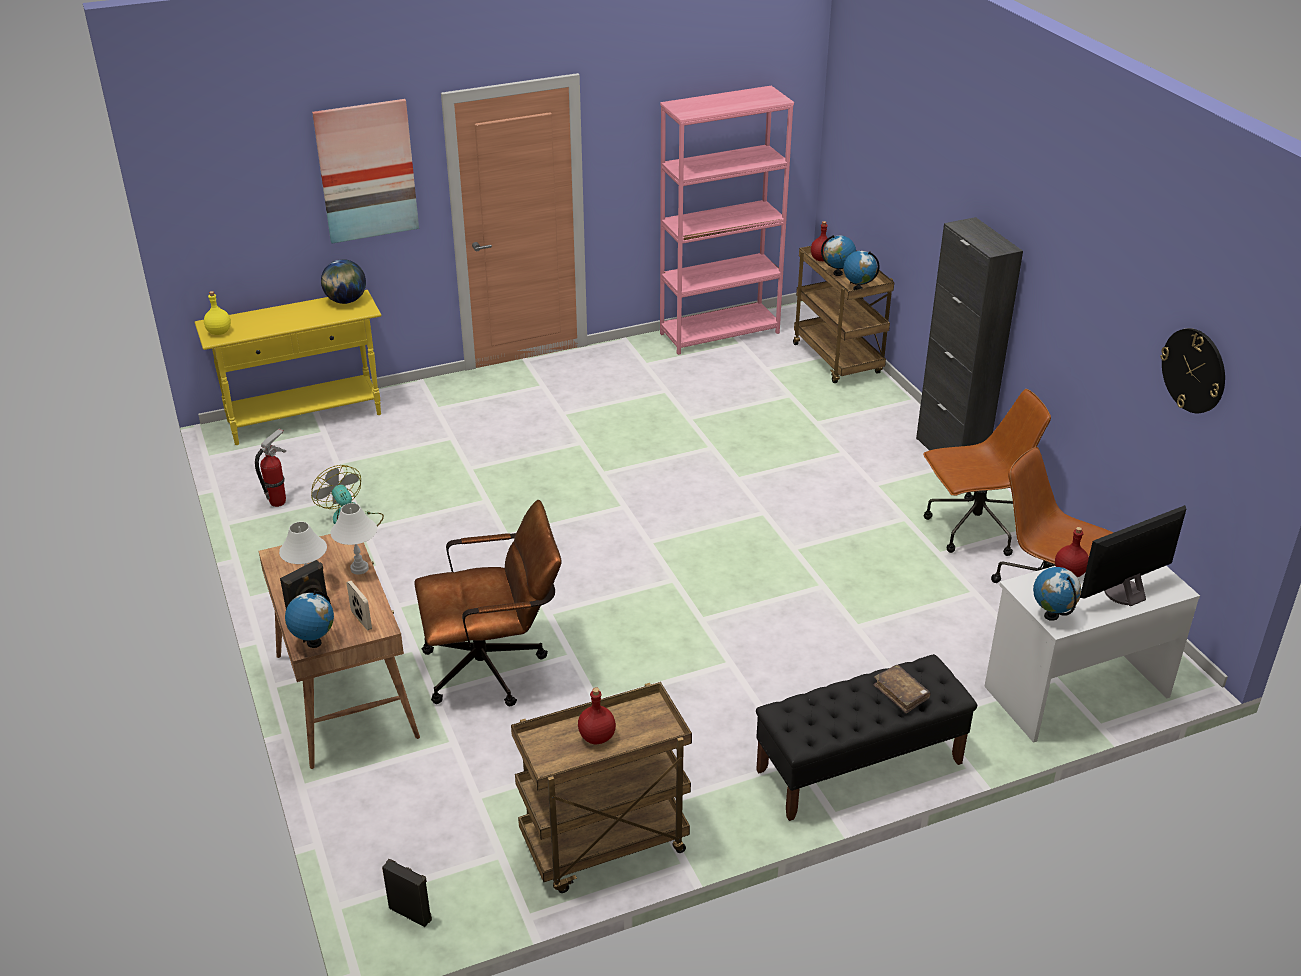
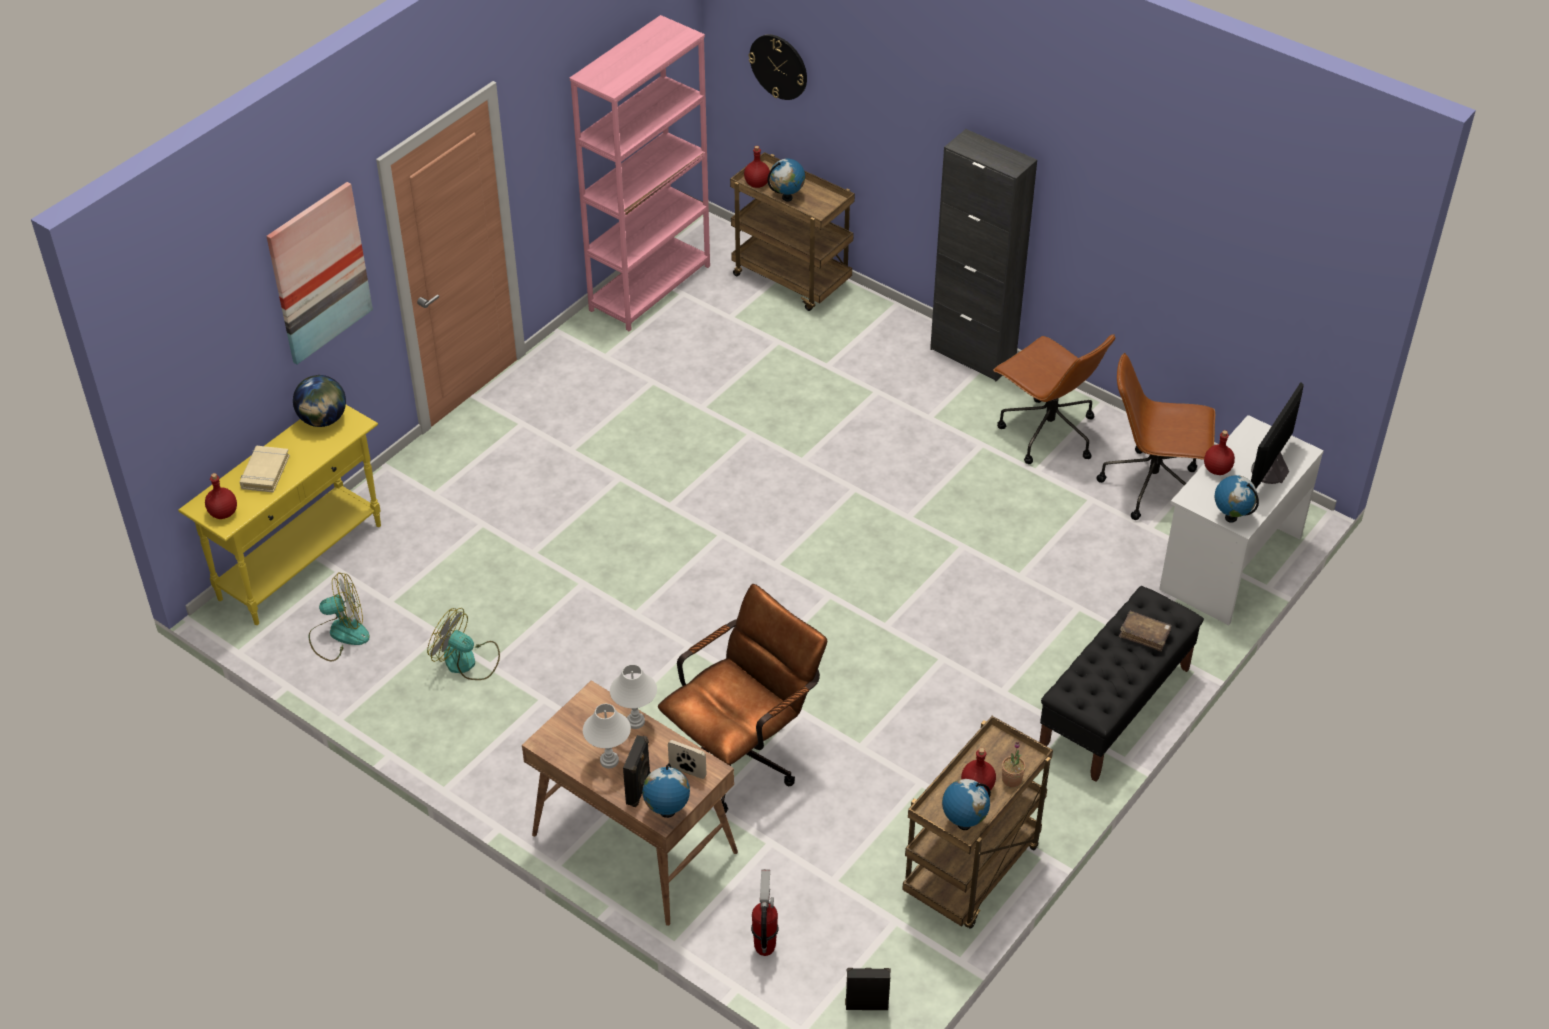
camera: 30 degrees left, 10 degrees up
yellow bottle [204,291,231,335] -> red bottle [205,473,237,519]
fire extinguisher [255,429,286,507] -> fire extinguisher moved to [751,869,779,956]
globe [844,251,880,290] -> globe moved to [942,779,991,830]
brown office chair [923,389,1051,556] -> brown office chair turned 90 degrees clockwise [993,334,1115,464]
wall clock [1160,328,1225,413] -> wall clock moved to [748,34,807,100]
none -> beige book [240,446,290,493]
none -> fan [309,572,370,662]
none -> potted plant [1002,742,1026,787]

